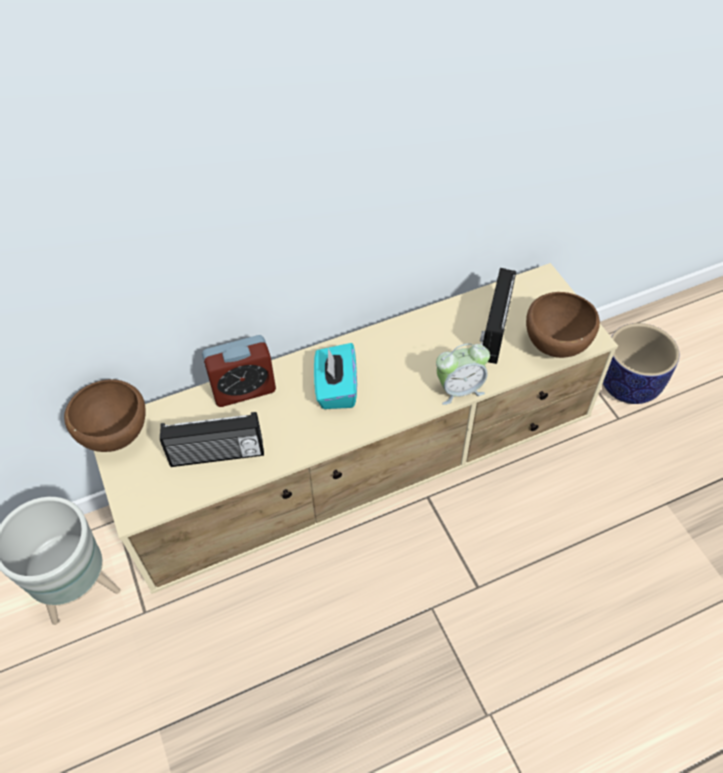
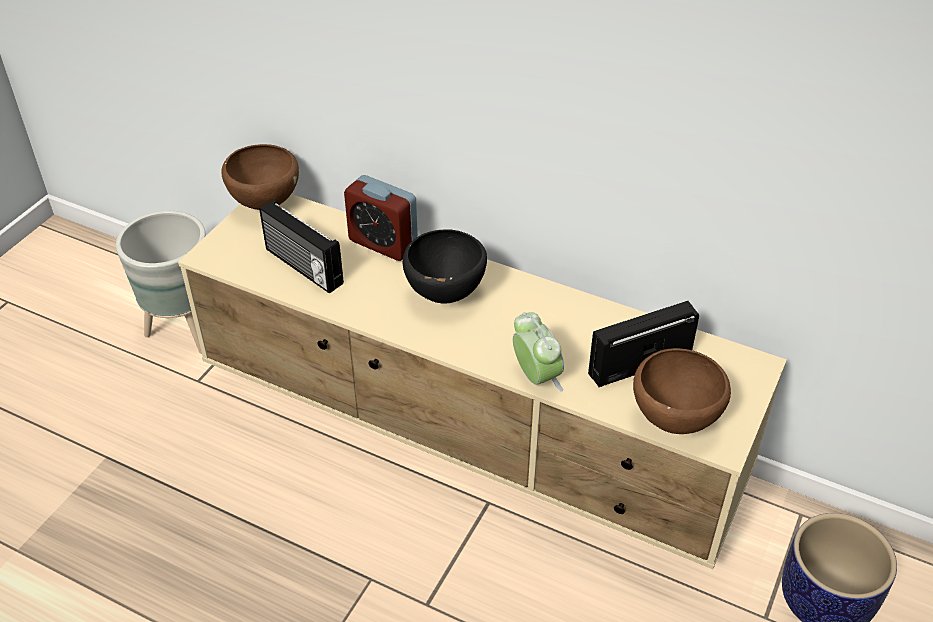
camera: 50 degrees right, 10 degrees down
turquoise tissue box [314,343,357,409] -> black bowl [402,230,487,303]
alarm clock [436,343,490,405] -> alarm clock turned 150 degrees counterclockwise [513,312,564,392]

